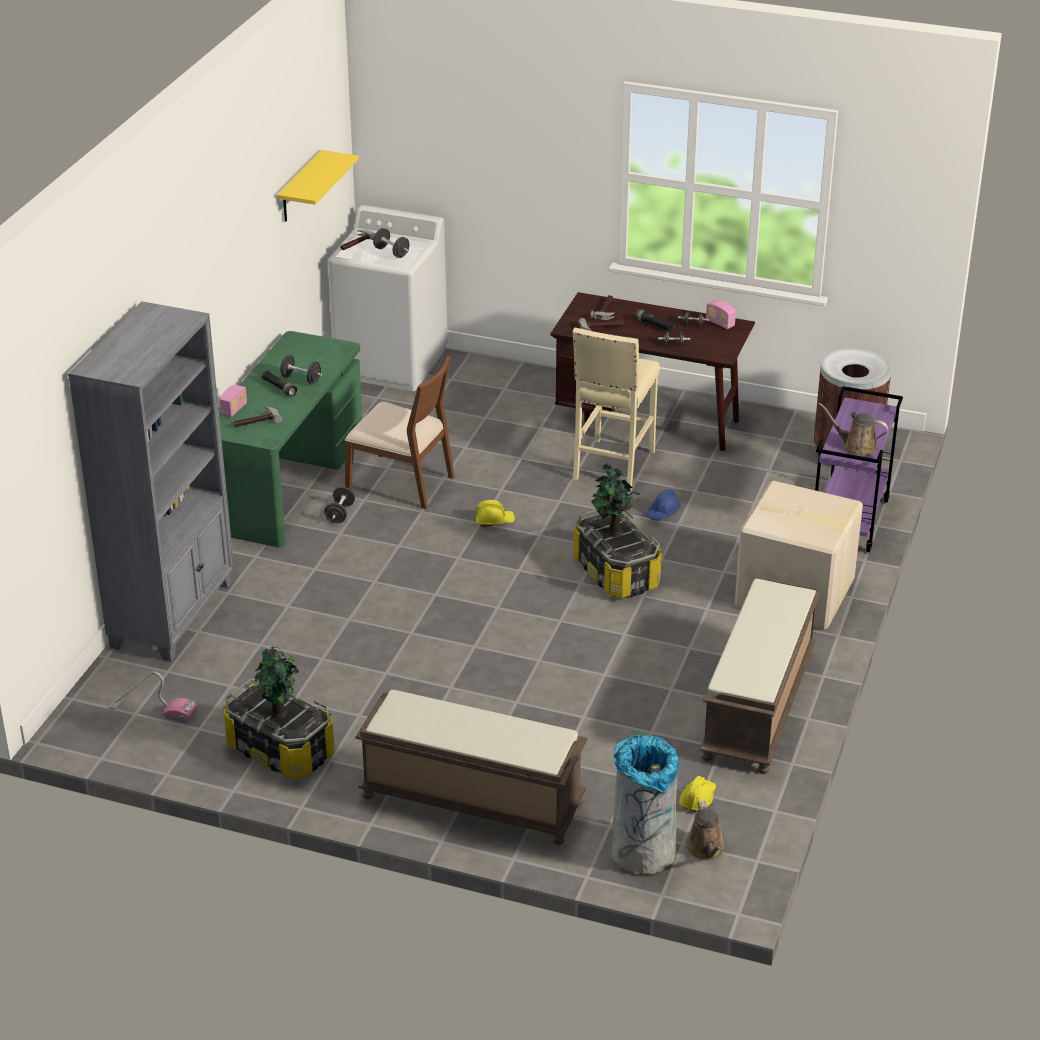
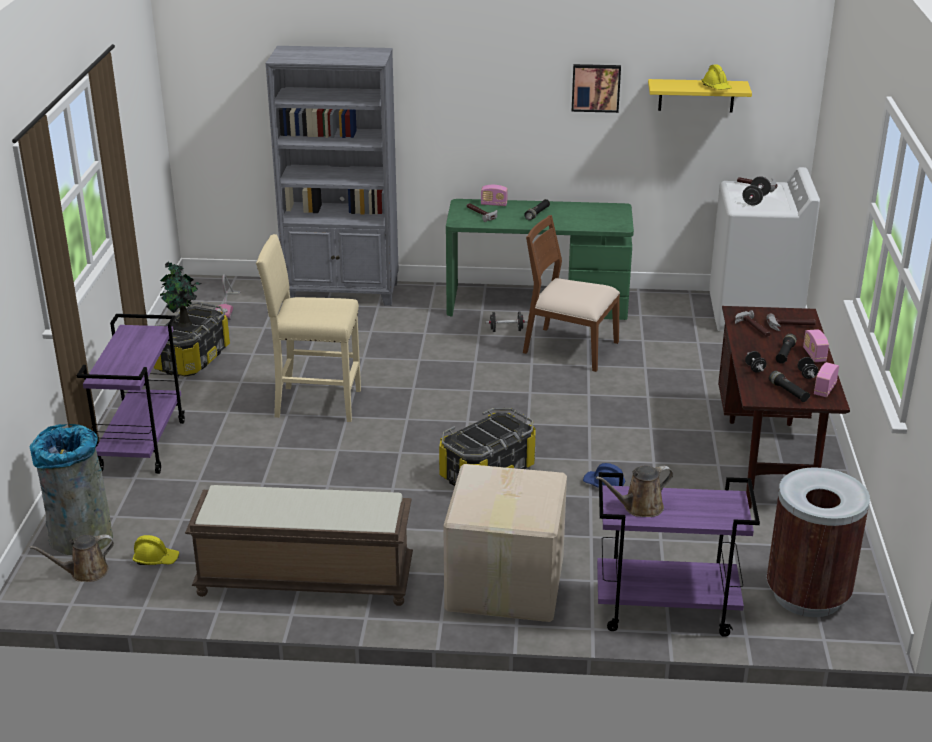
camera: 75 degrees right, 5 degrees down
black dumbbell [279,355,322,384] -> none
brown chair [345,356,454,509] -> brown chair turned 105 degrees clockwise [523,215,620,372]
brown bench [355,690,588,845] -> purple cart [76,314,185,474]
yellow hard hat [475,500,515,527] -> yellow hard hat moved to [702,64,732,90]
beige stool [573,328,660,489] -> beige stool moved to [256,234,361,422]
potted plant [591,463,640,537] -> none
brown watering can [818,403,888,457] -> brown watering can turned 120 degrees counterclockwise [596,466,673,517]
none -> picture [572,64,621,113]
none -> black flashlight [769,370,810,402]
none -> radio [803,329,829,362]

